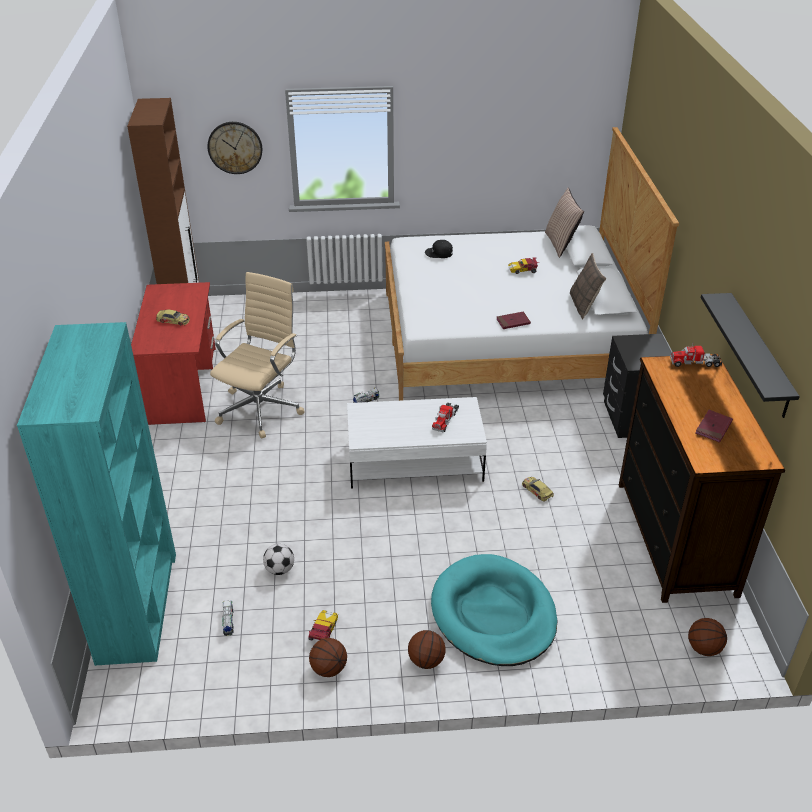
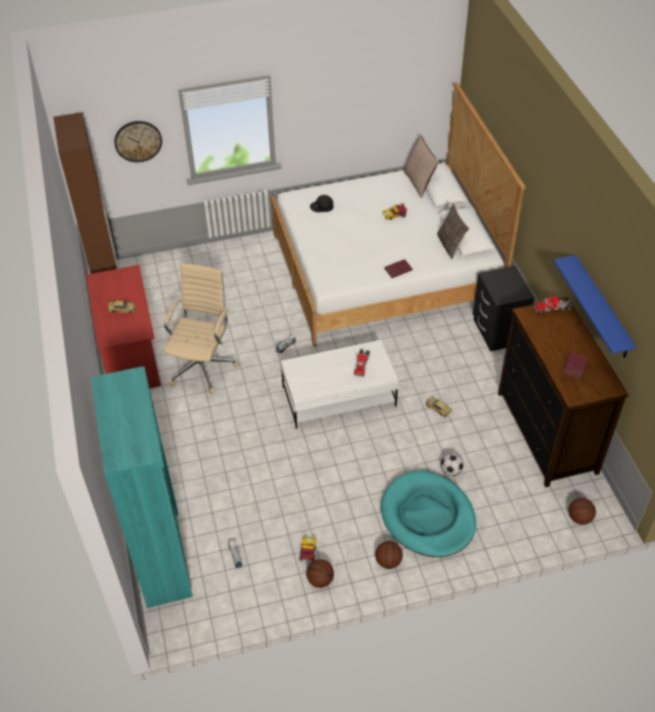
camera: 10 degrees left, 10 degrees up
football [263,544,294,575] -> football moved to [441,453,464,476]
black shelf [701,293,800,418] -> blue shelf [554,255,636,358]

